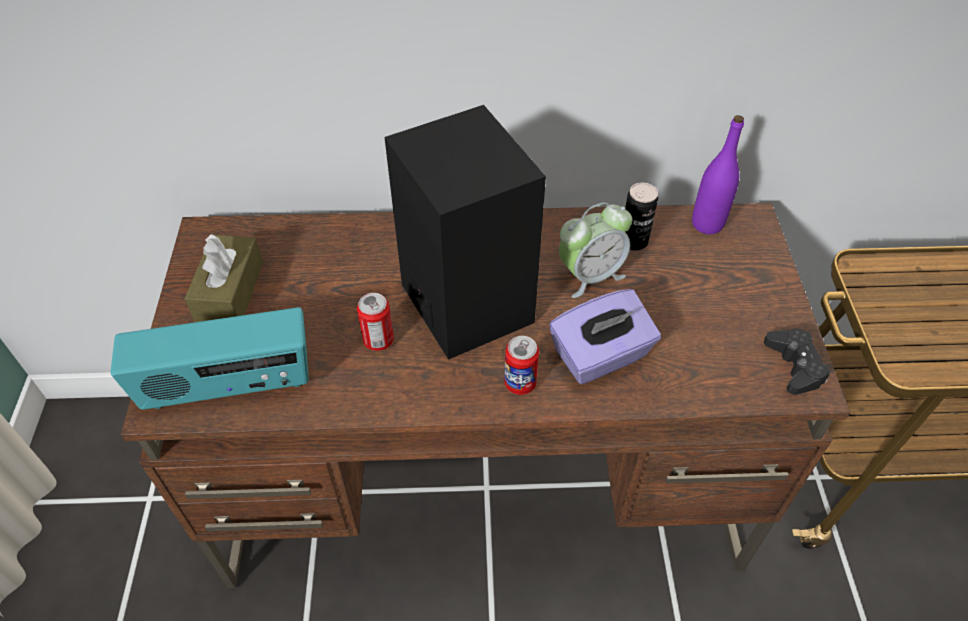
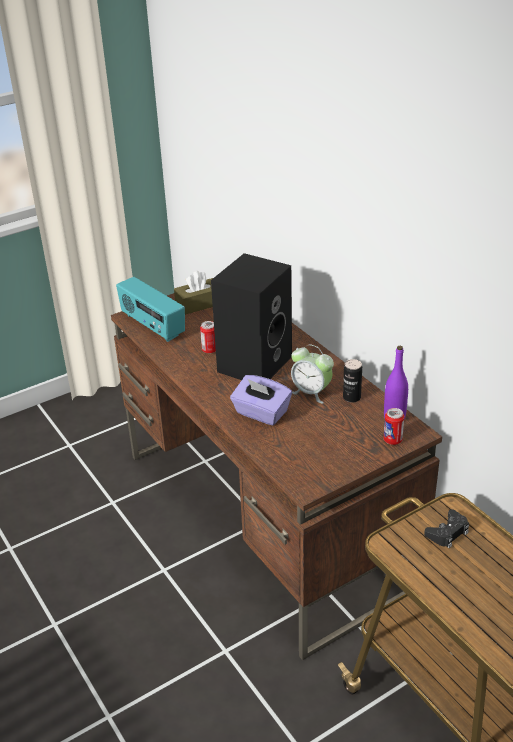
camera: 60 degrees right, 15 degrees down
can [504,336,539,395] -> can moved to [384,408,404,445]
black game controller [764,328,831,395] -> black game controller moved to [424,509,469,548]

